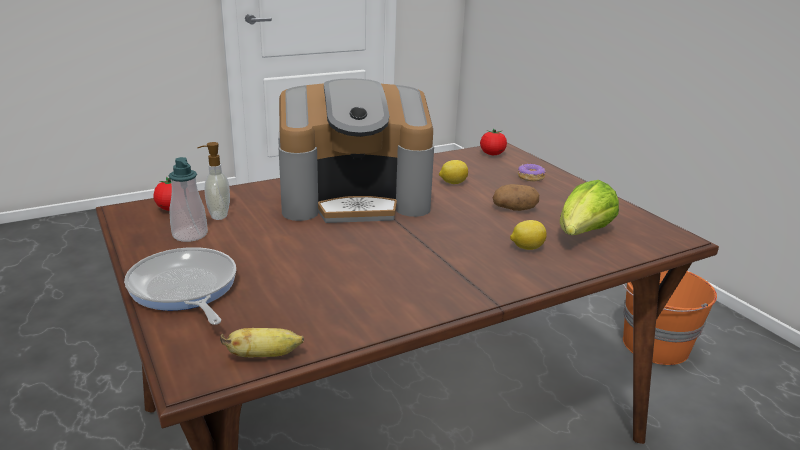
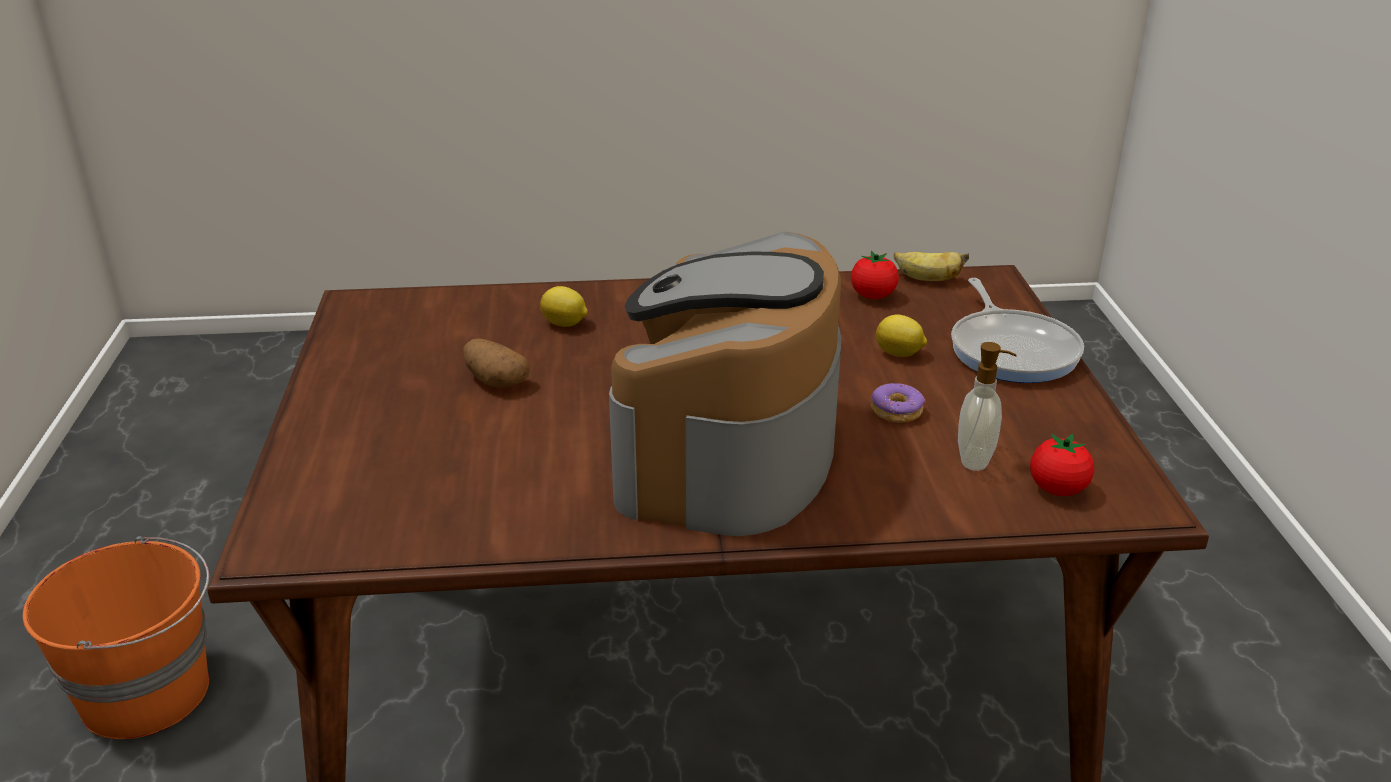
camera: 155 degrees left, 5 degrees up
soap dispenser [169,157,208,242] -> none
coffee machine [278,78,434,223] -> coffee machine turned 90 degrees counterclockwise [609,232,841,536]
lemon [439,160,468,184] -> lemon moved to [876,315,927,357]
tomato [480,128,507,155] -> tomato moved to [851,251,899,299]
donut [518,163,546,181] -> donut moved to [871,383,926,423]
lettuce [560,180,619,235] -> none

